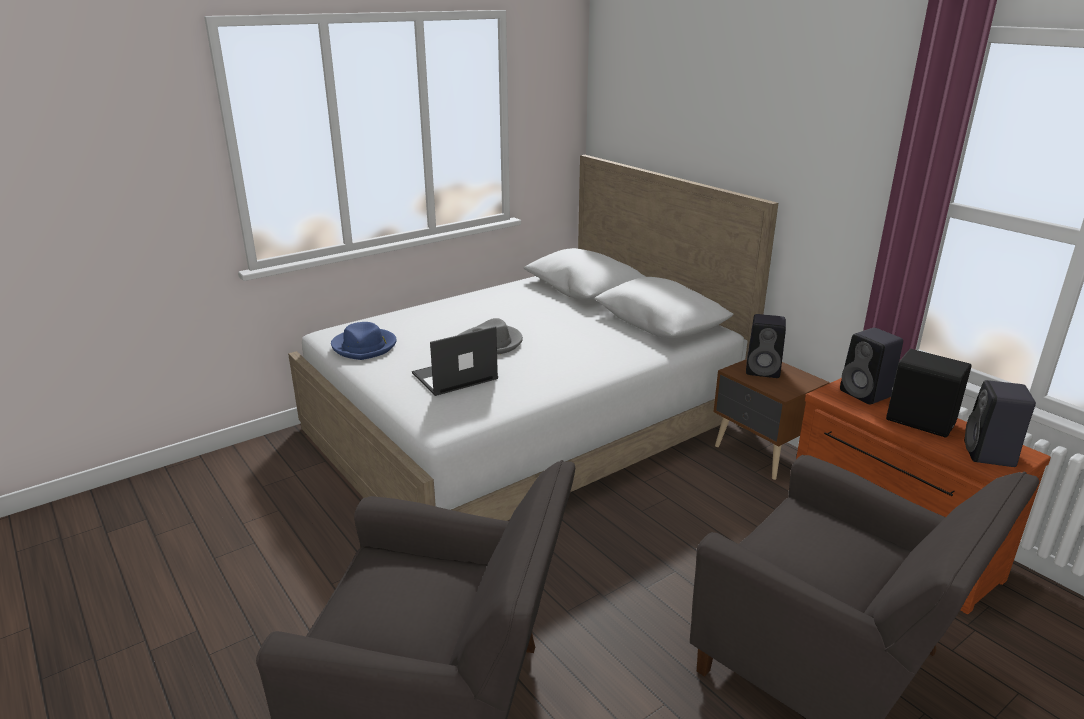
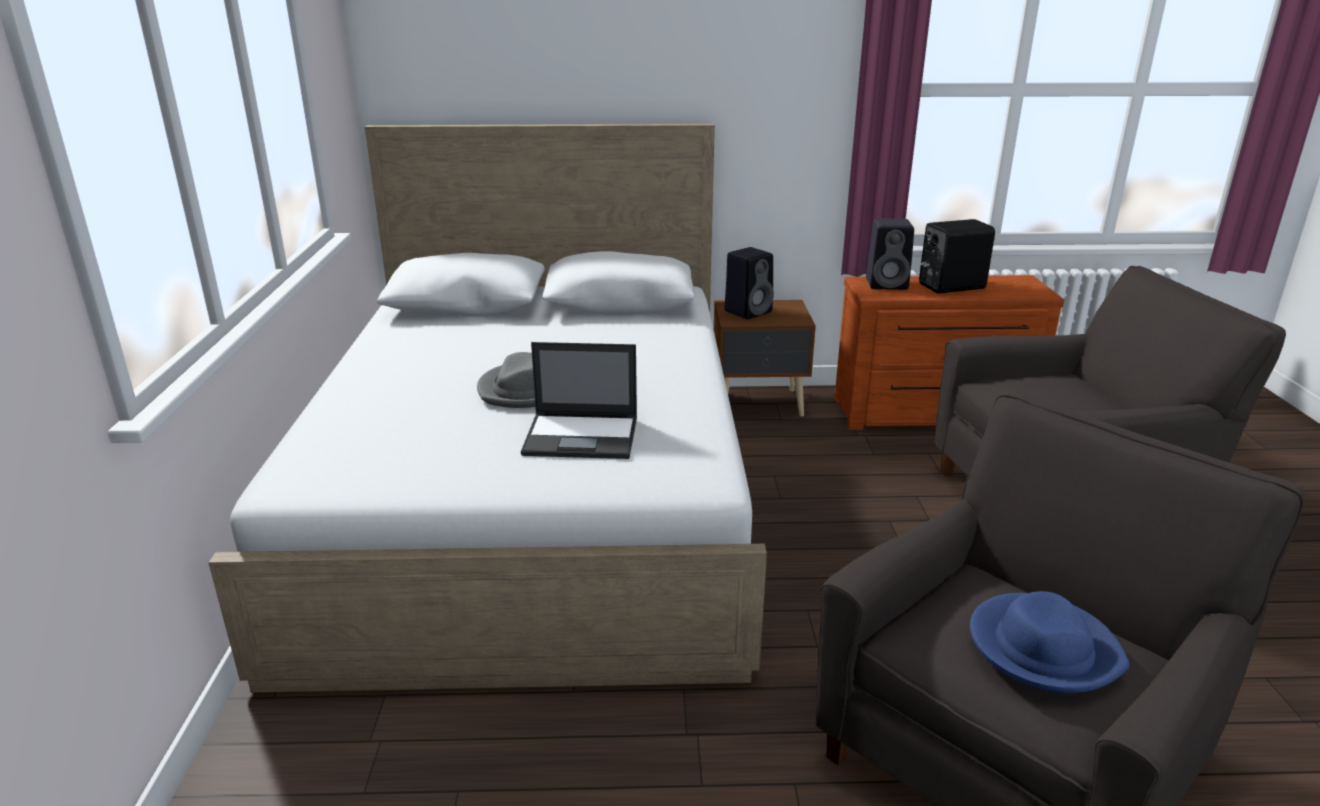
camera: 55 degrees left, 0 degrees up
blue hat [331,322,397,360] -> blue hat moved to [970,591,1130,693]
laptop [412,326,498,396] -> laptop turned 90 degrees counterclockwise [521,342,637,459]
black speaker [964,380,1036,467] -> none

